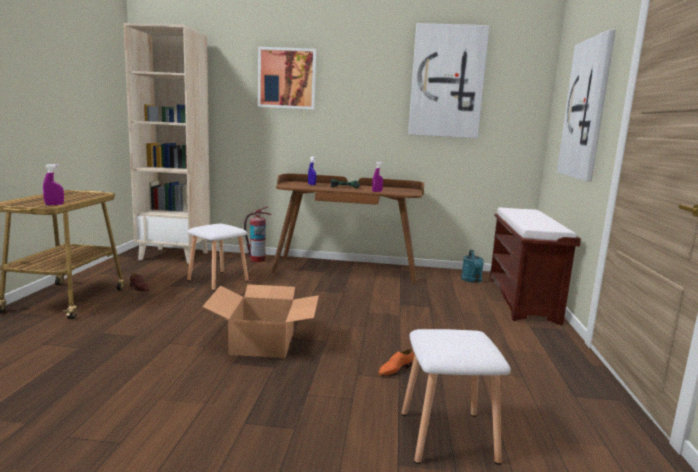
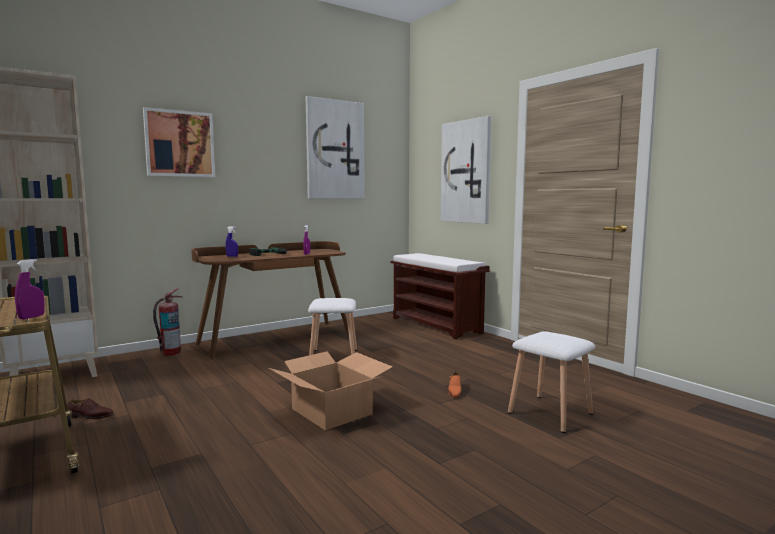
camera: 40 degrees left, 5 degrees down
white stool [187,224,249,291] -> white stool moved to [308,298,357,355]
turquoise watering can [461,250,484,283] -> none

